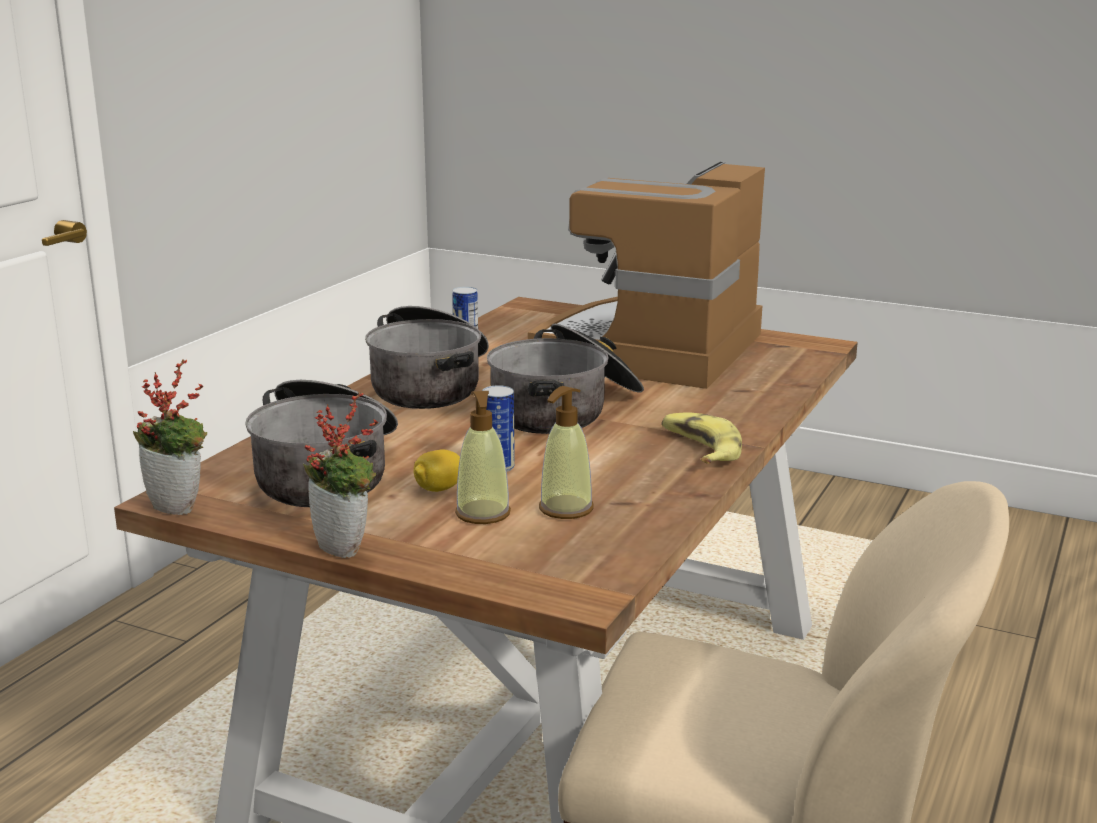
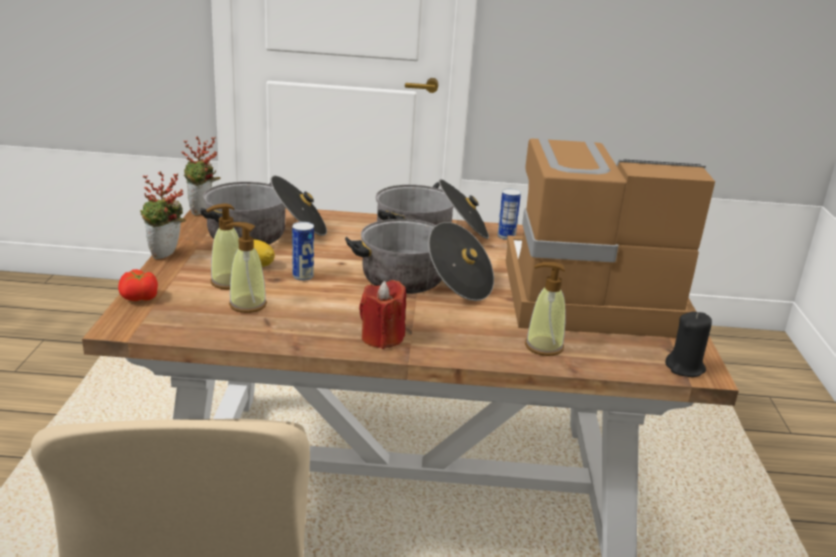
camera: 65 degrees right, 5 degrees up
banana [661,412,742,464] -> red candle [359,280,406,349]
none -> tomato [118,269,158,301]
none -> soap dispenser [525,262,566,356]
none -> black candle [665,312,712,377]

